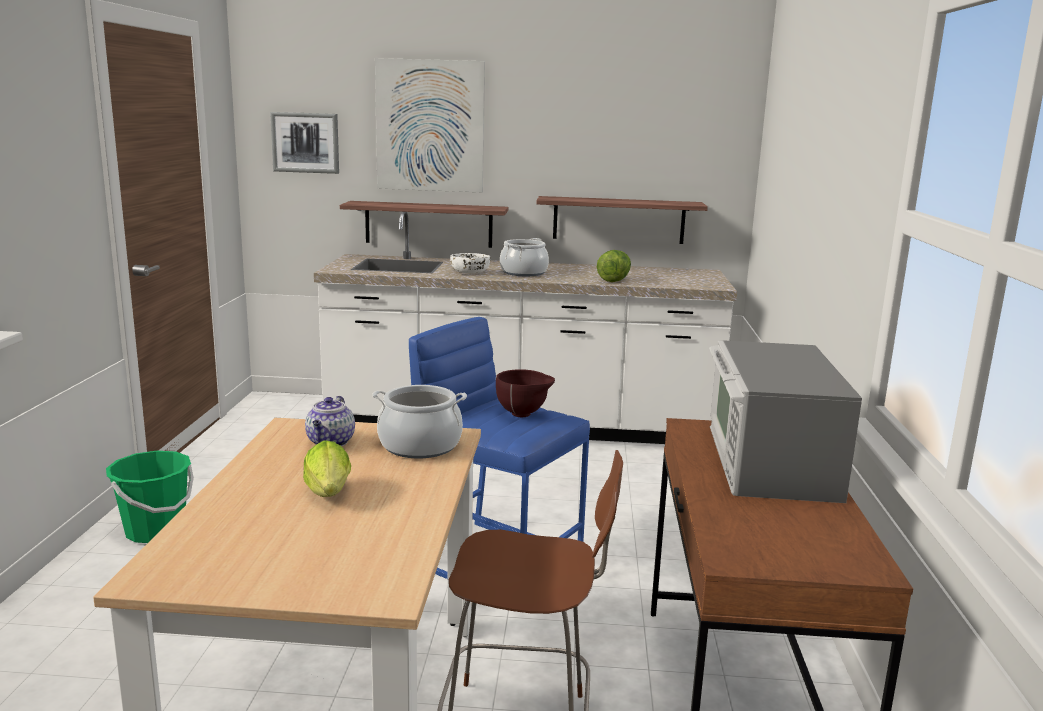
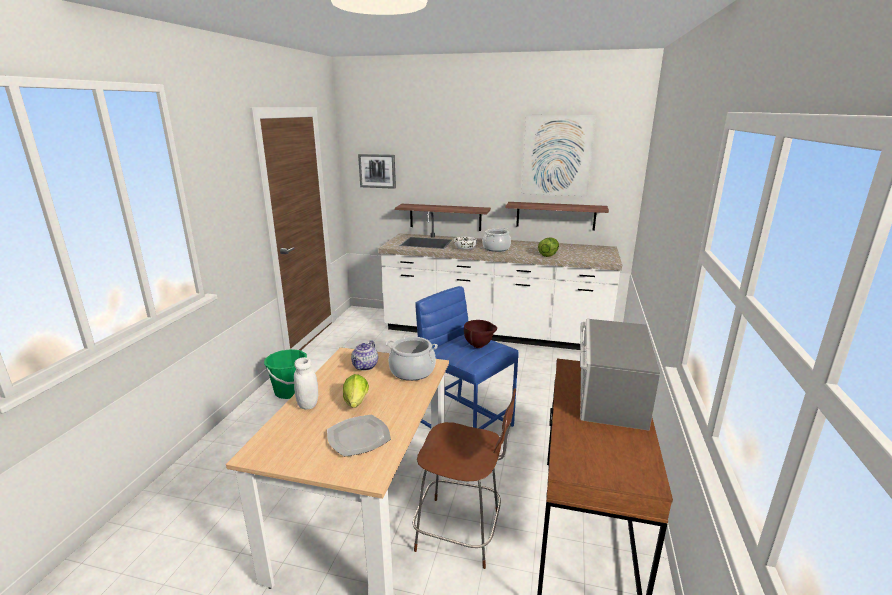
camera: 10 degrees right, 5 degrees up
picture [375,58,485,192] -> picture moved to [522,115,596,196]
none -> white jar [294,357,318,410]
none -> plate [327,415,391,457]

